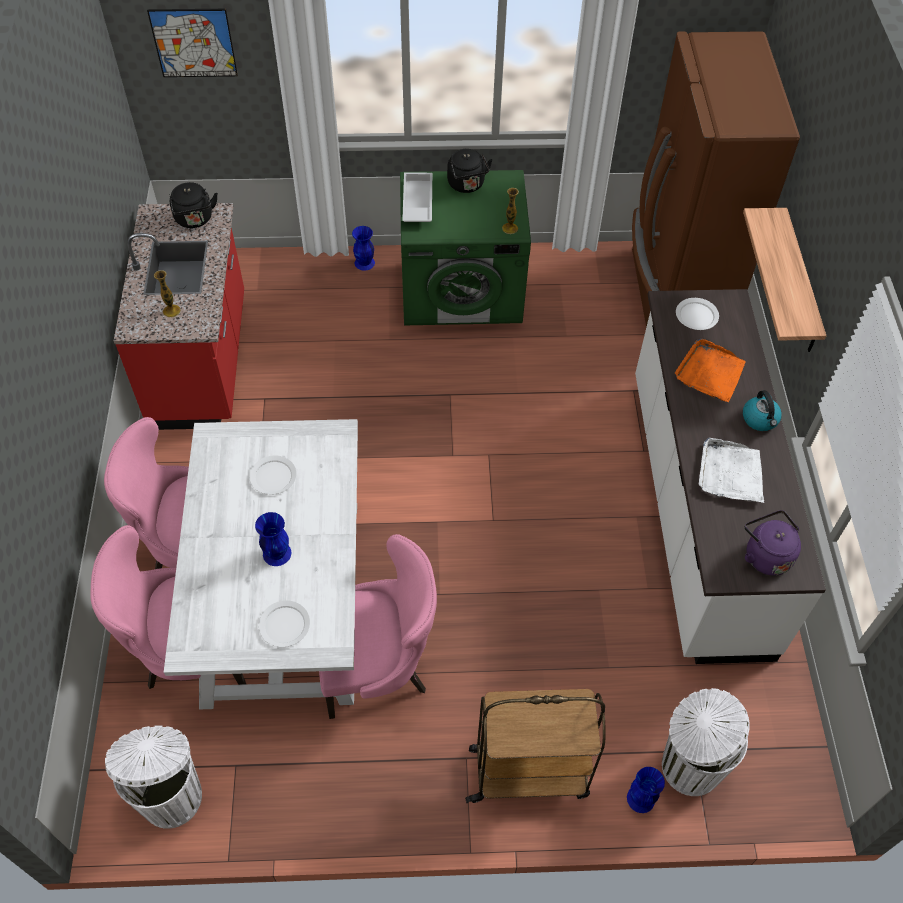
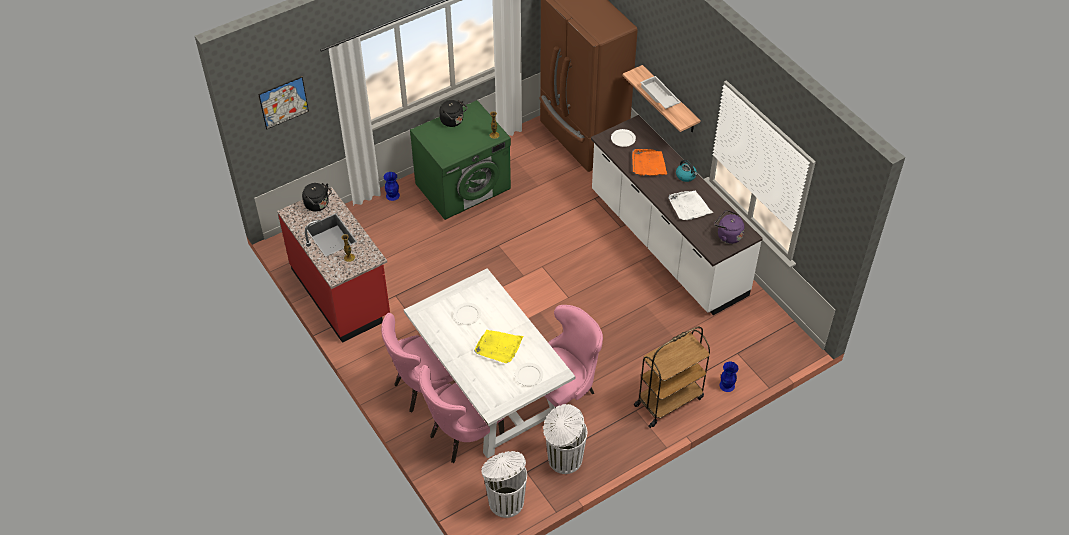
camera: 30 degrees left, 5 degrees down
blue vase [255,512,291,566] -> yellow tray [474,330,523,363]
white tray [402,172,432,222] -> white tray moved to [640,76,681,109]
white trash can [662,688,750,796] -> white trash can moved to [543,404,587,474]

